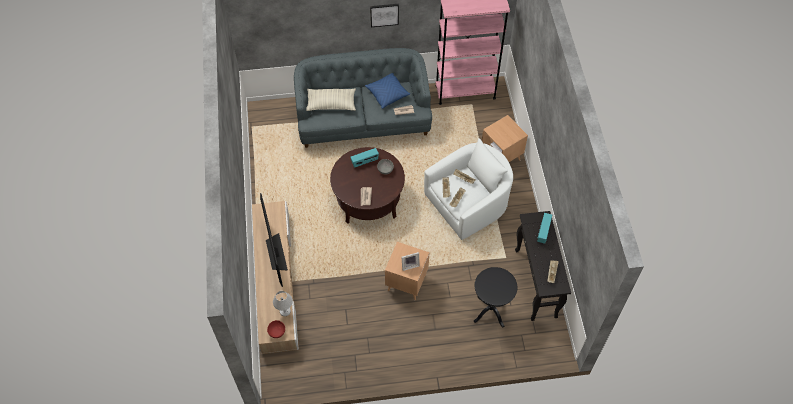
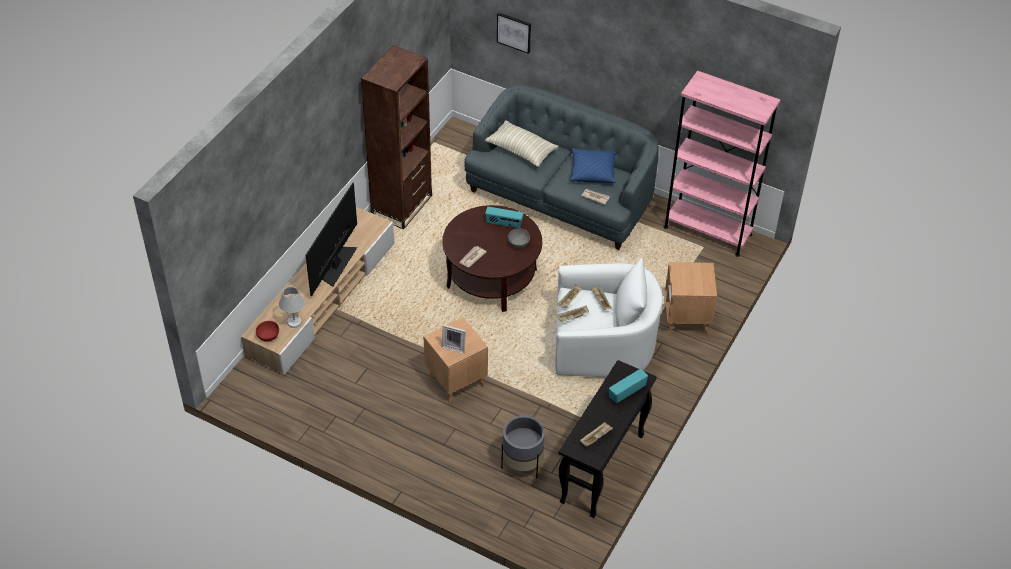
camera: 35 degrees right, 10 degrees down
picture [370,4,399,27] -> picture moved to [497,12,531,54]
black side table [474,267,517,328] -> grey planter [501,415,545,478]
none -> brown bookcase [361,45,432,229]

